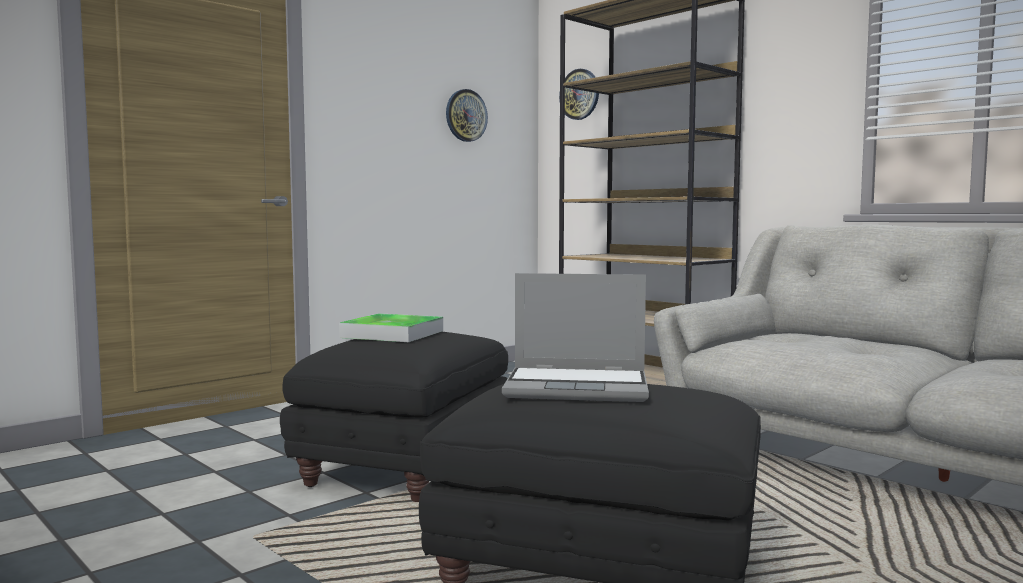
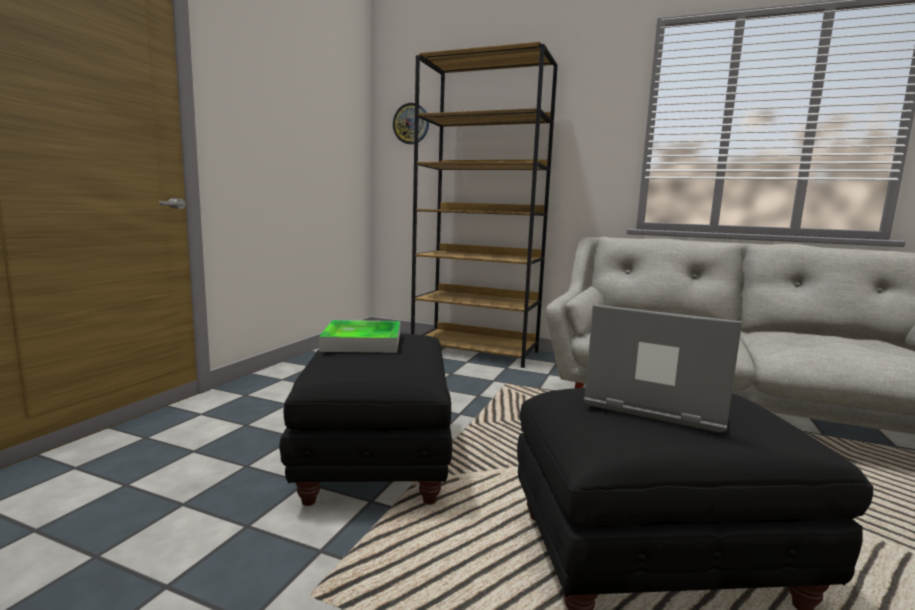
camera: 25 degrees left, 5 degrees up
wall clock [446,89,488,142] -> none
laptop [502,273,649,402] -> laptop turned 135 degrees counterclockwise [584,304,742,433]

